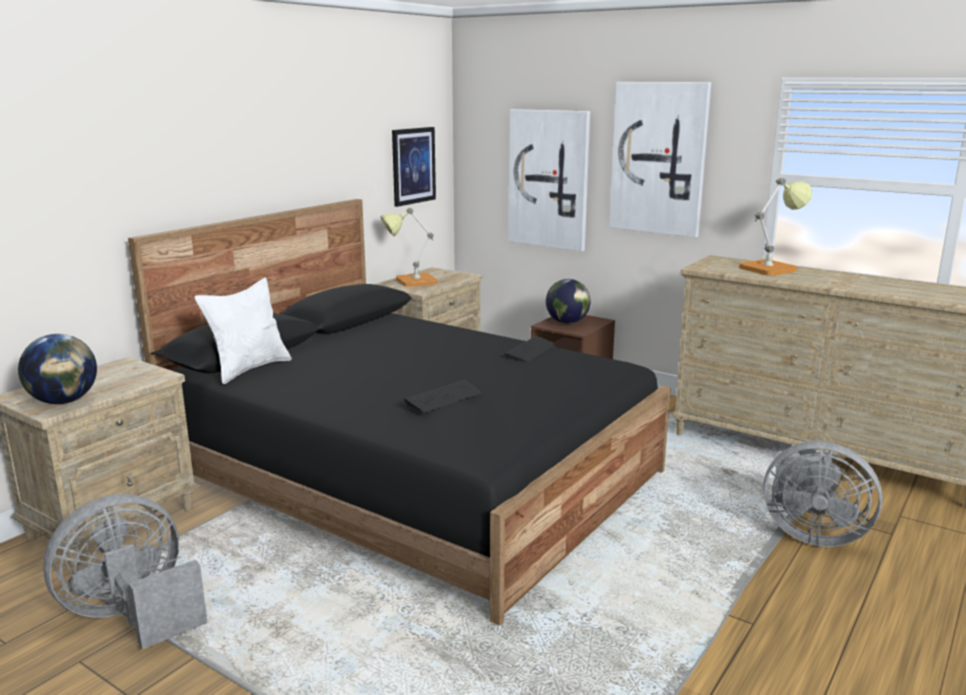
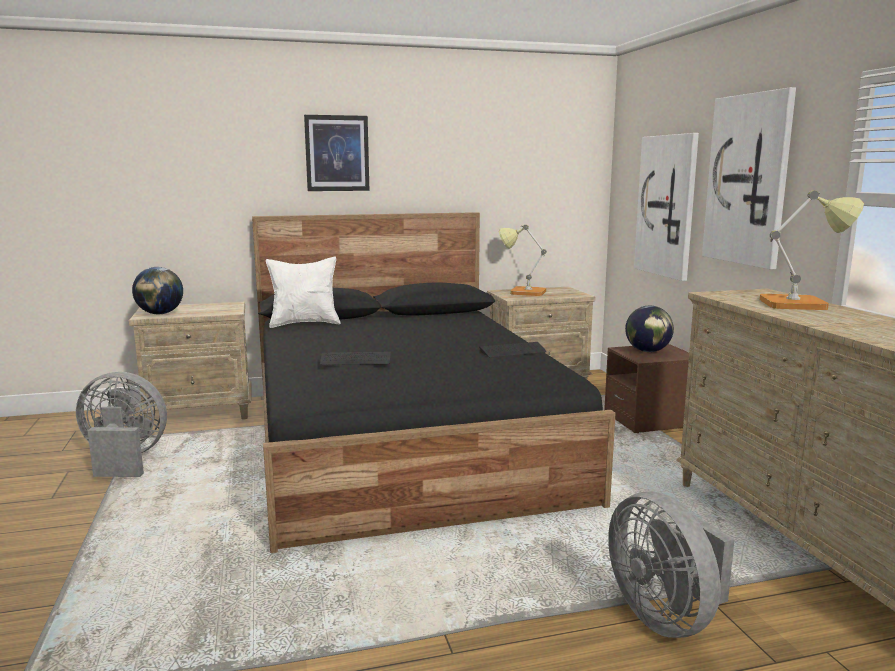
camera: 40 degrees right, 5 degrees down
picture [392,127,436,207] -> picture moved to [304,115,369,191]

